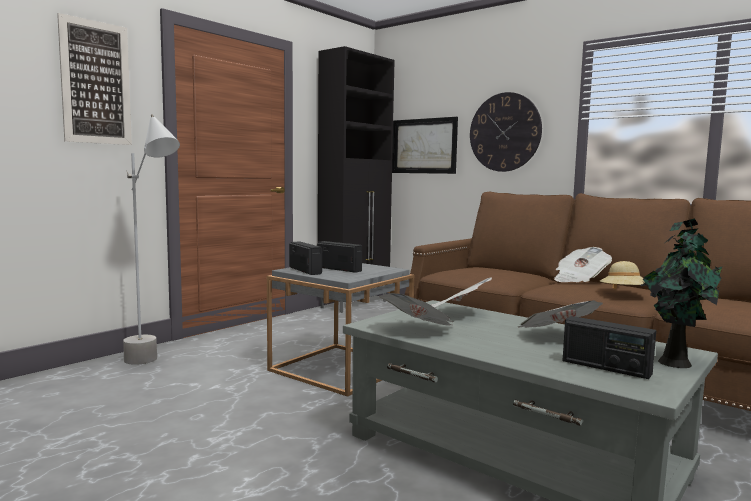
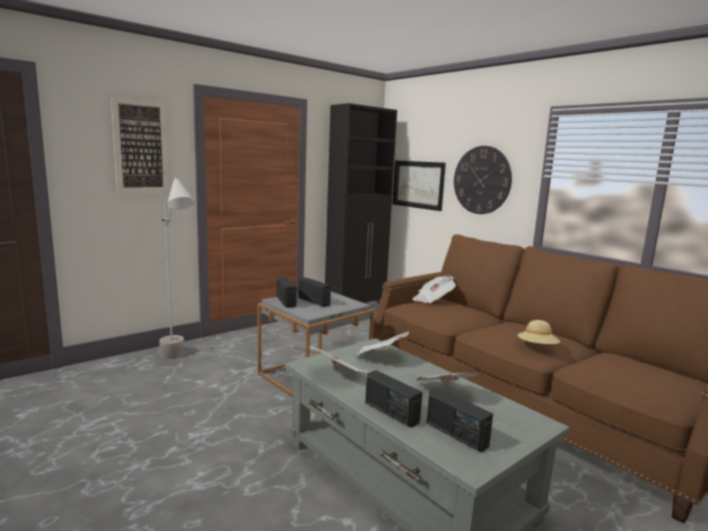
camera: 10 degrees right, 5 degrees up
newspaper [554,247,612,282] -> newspaper moved to [413,276,456,303]
potted plant [640,218,723,368] -> none
none -> radio [365,370,422,428]

